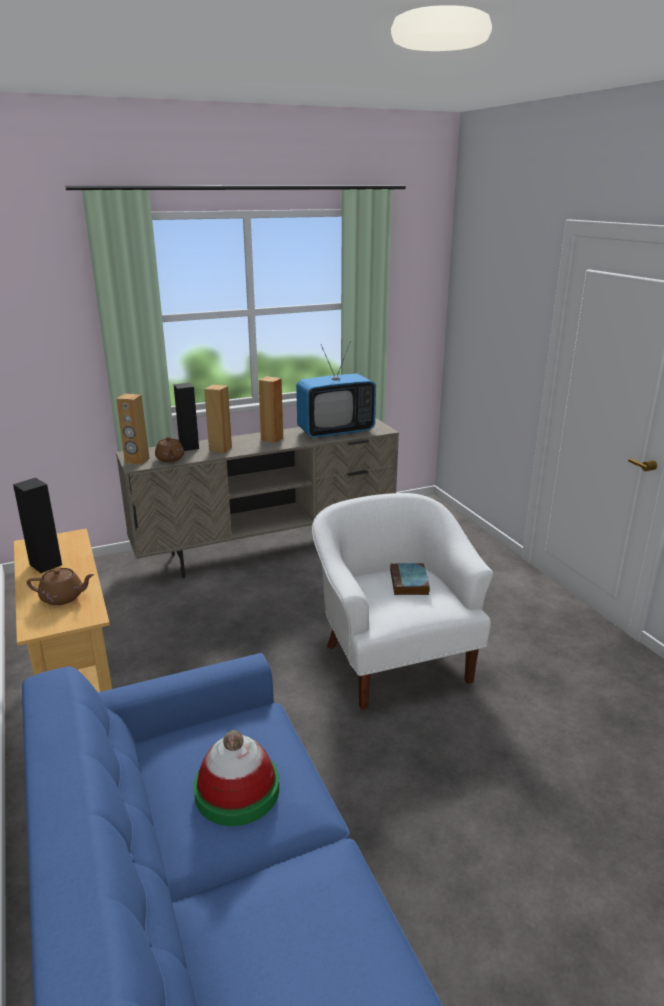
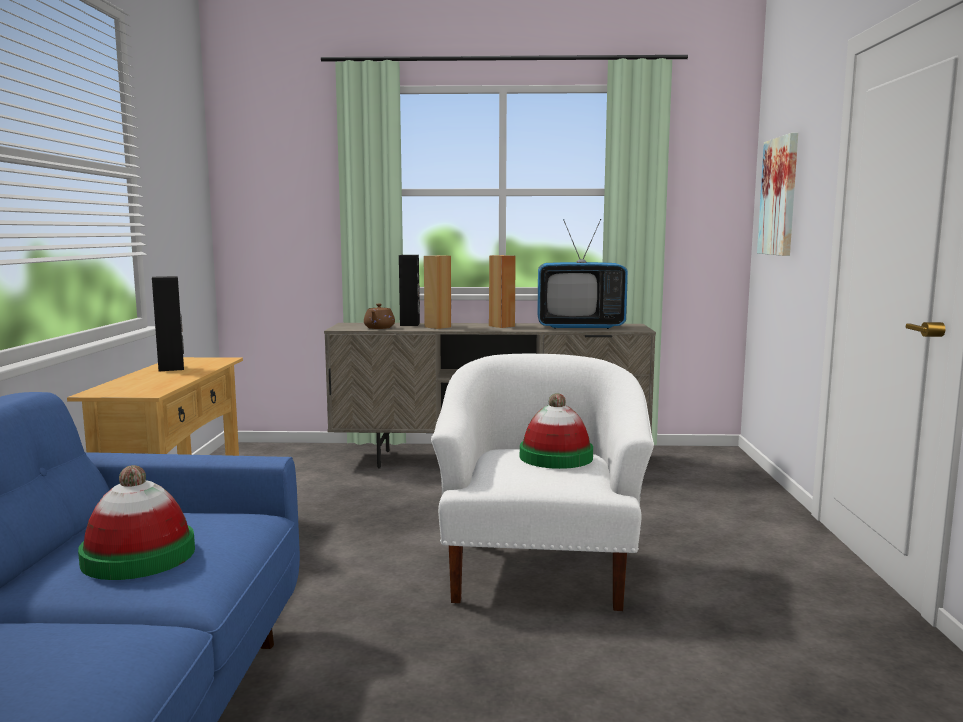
camera: 25 degrees right, 15 degrees down
brown teapot [27,568,94,605] -> none
brown speaker [116,394,150,465] -> none
book [390,563,430,595] -> hat [520,393,593,469]
none -> picture [757,133,798,256]

